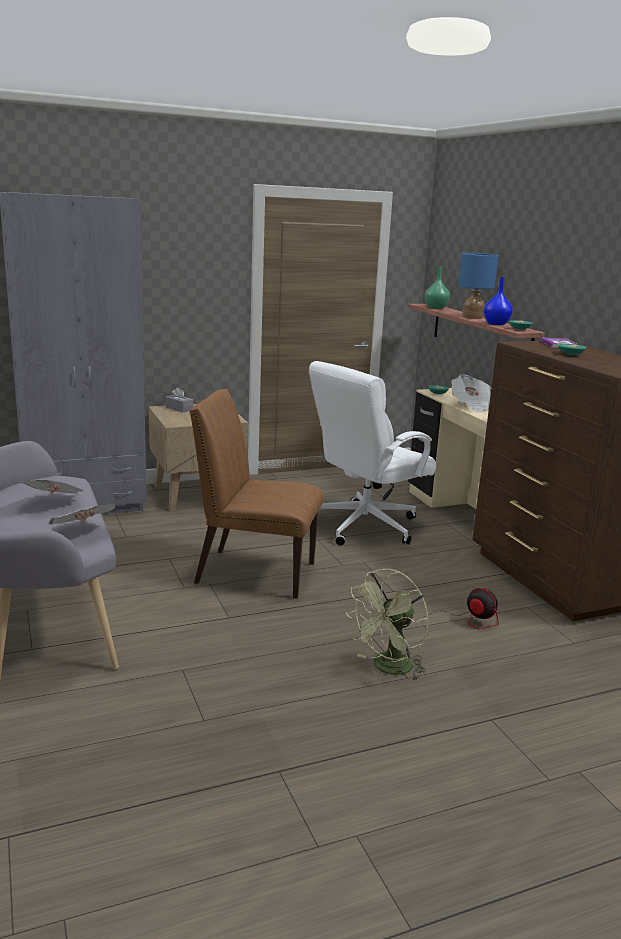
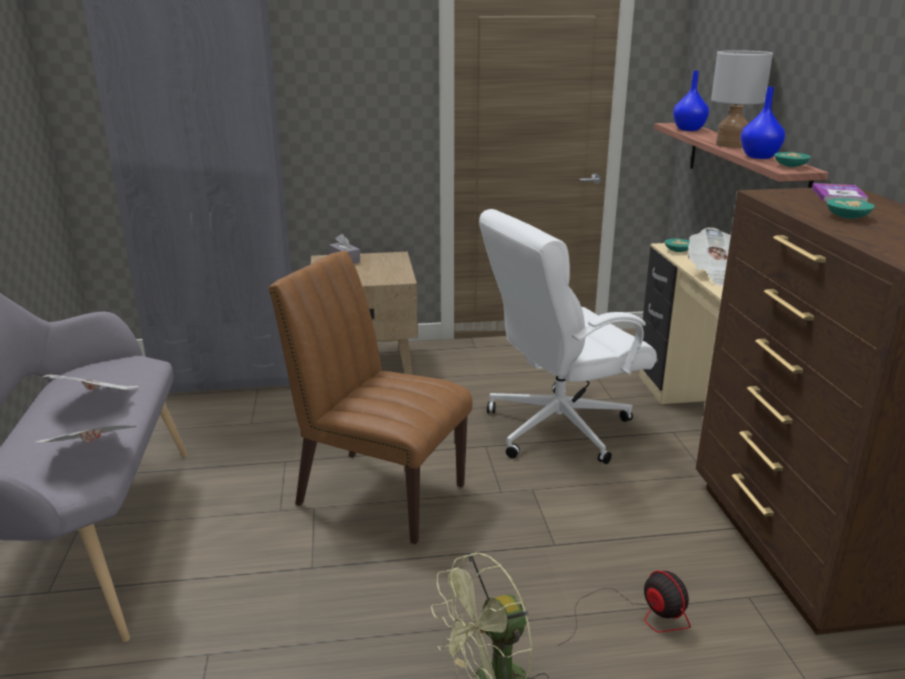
camera: 15 degrees right, 5 degrees up
green vase [425,266,450,309] -> blue vase [673,71,709,131]
blue table lamp [458,253,499,319] -> grey table lamp [711,50,773,148]

